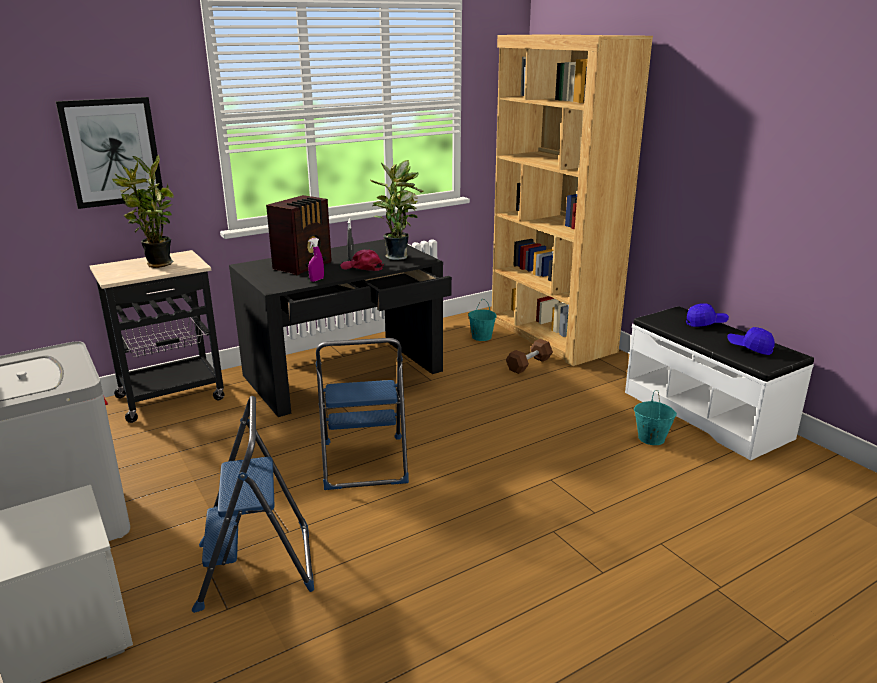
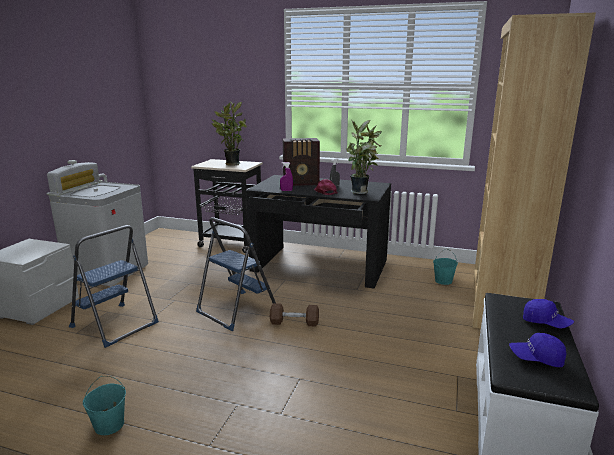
camera: 50 degrees right, 5 degrees down
picture [55,97,164,209] -> none
brown dumbbell [506,339,553,374] -> brown dumbbell moved to [270,303,319,327]
turquoise bucket [634,390,677,445] -> turquoise bucket moved to [83,376,126,435]
blue cap [727,327,775,355] -> blue cap turned 75 degrees counterclockwise [509,333,566,367]

